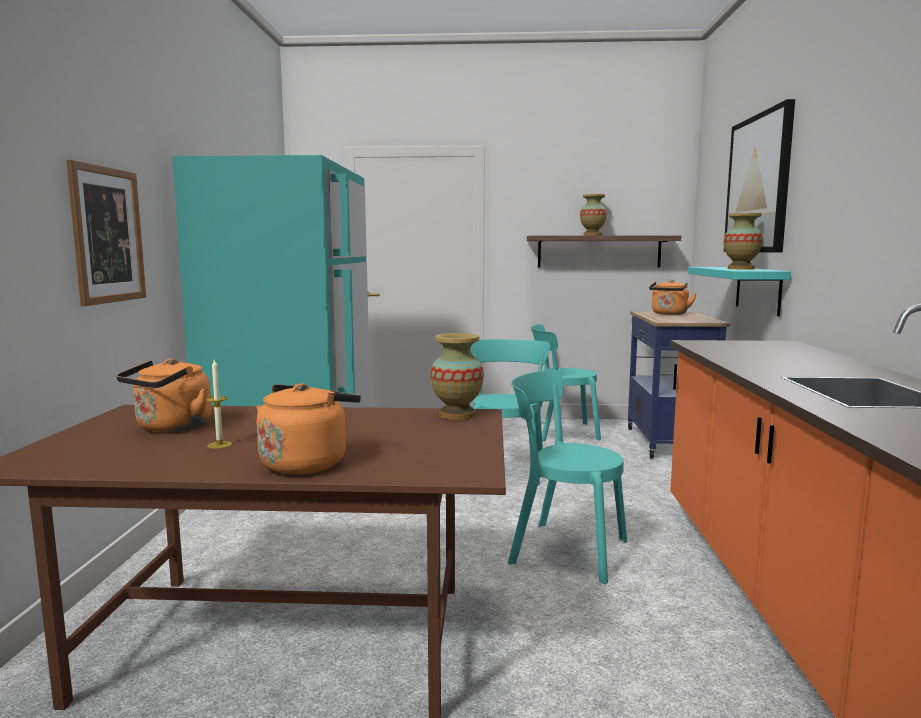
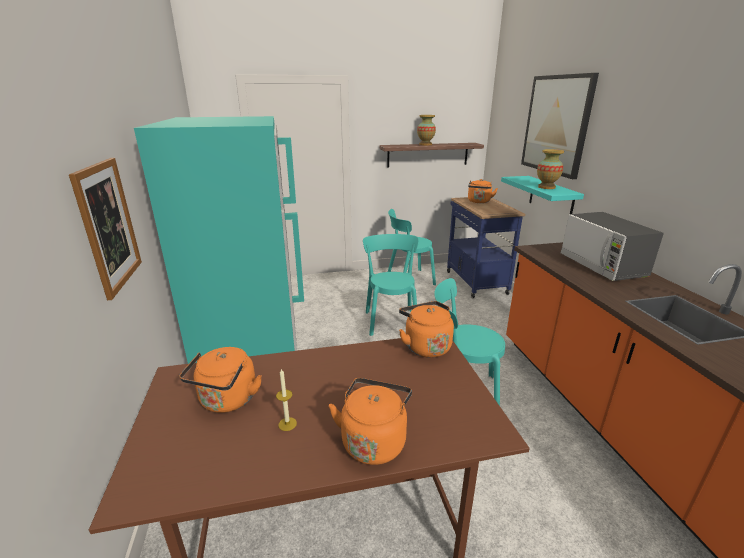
camera: 15 degrees left, 15 degrees up
vase [431,333,484,420] -> orange kettle [399,301,454,358]
none -> microwave [560,212,664,281]

